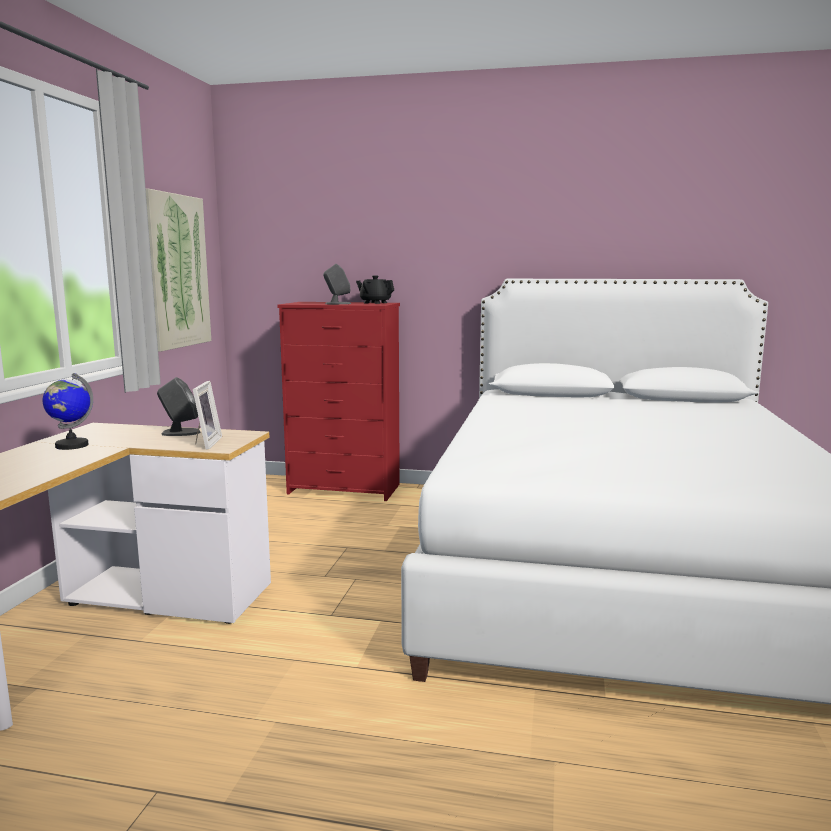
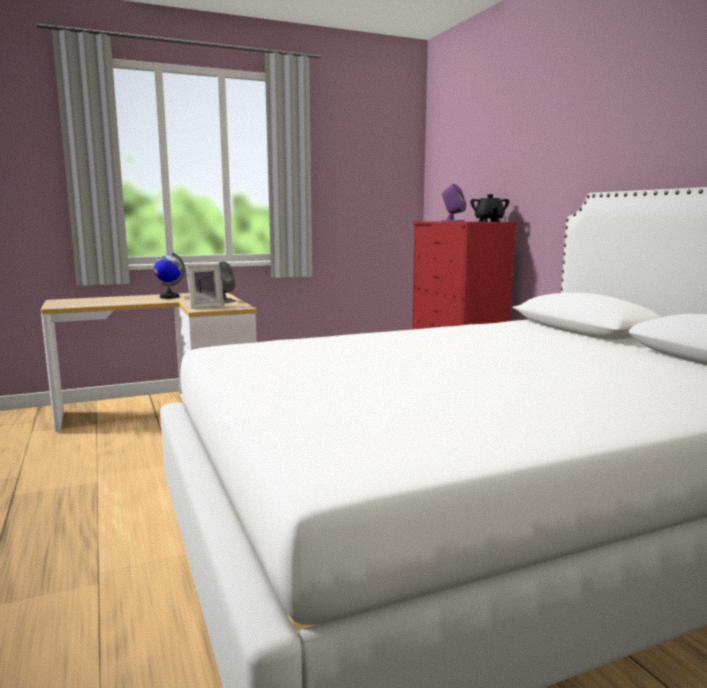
camera: 55 degrees right, 0 degrees up
picture [146,189,212,352] -> none
grey speaker [323,264,351,304] -> purple speaker [441,184,466,222]

